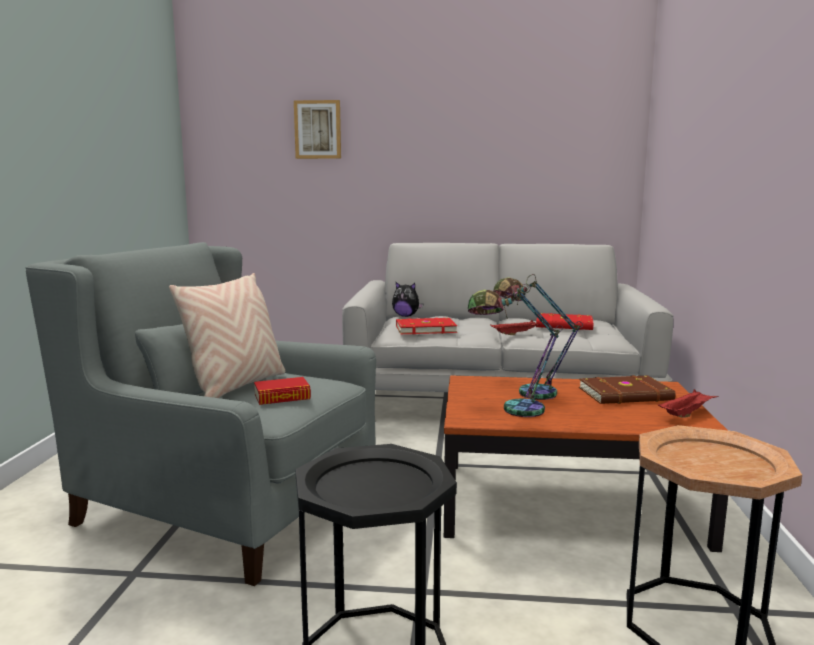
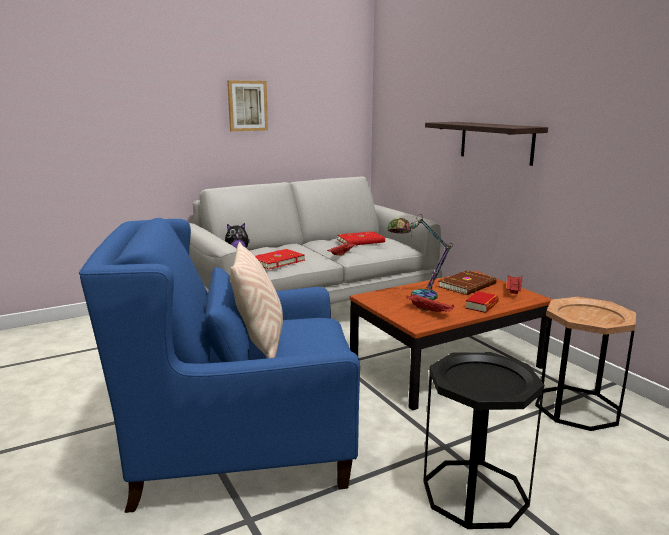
camera: 35 degrees left, 5 degrees up
grey armchair [25,242,376,586] -> blue armchair [79,218,360,513]
book [254,377,311,405] -> book moved to [465,291,499,313]
picture [294,100,341,159] -> picture moved to [227,80,268,131]
table lamp [468,283,563,417] -> red tray [406,294,454,312]
none -> shelf [425,122,548,166]

